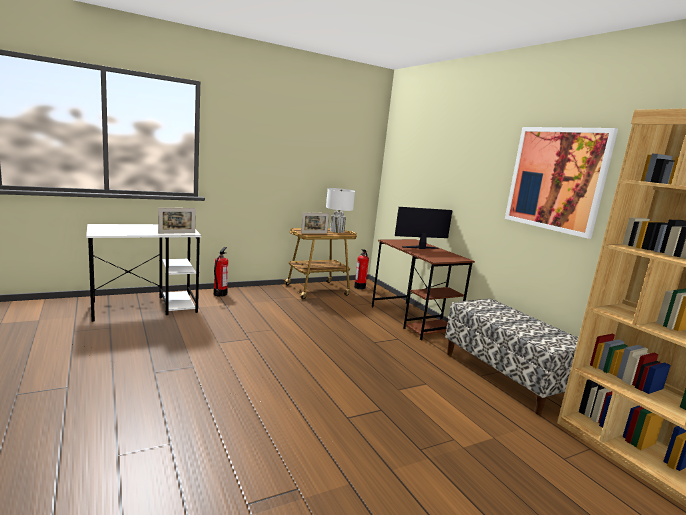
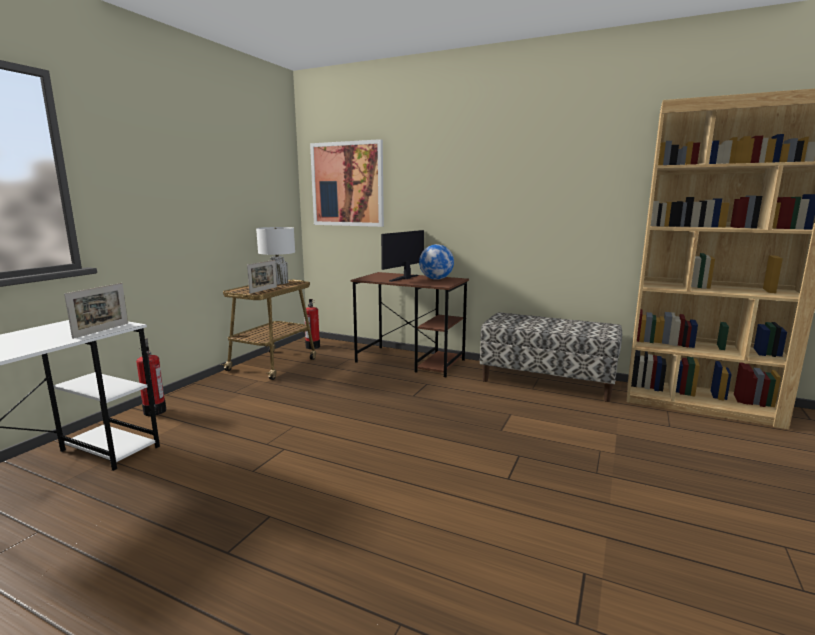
camera: 35 degrees left, 0 degrees up
picture [505,127,618,239] -> picture moved to [310,139,384,227]
none -> globe [419,244,454,280]

